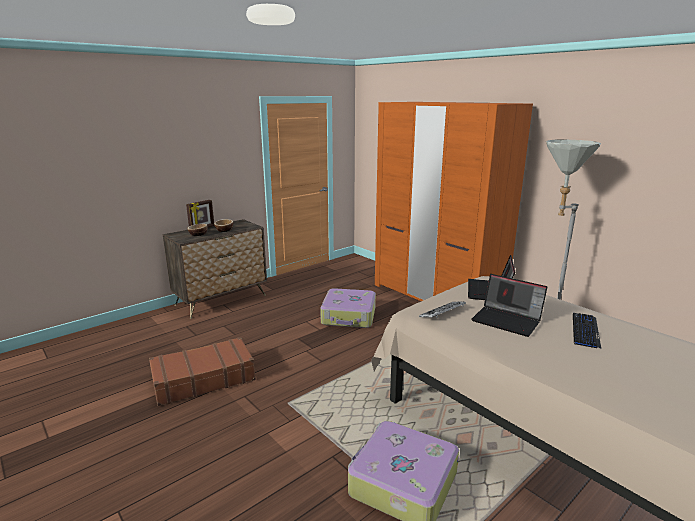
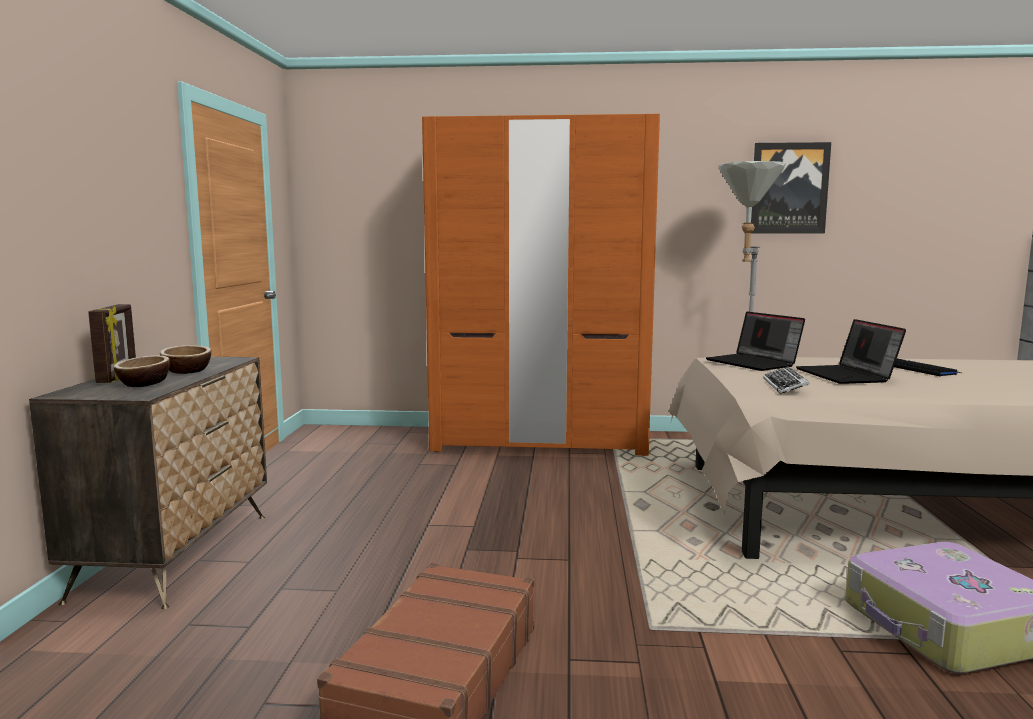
camera: 45 degrees left, 10 degrees down
suitcase [320,288,376,328] -> none
laptop [471,274,547,337] -> laptop turned 90 degrees clockwise [796,319,906,384]
none -> picture [751,142,831,234]

